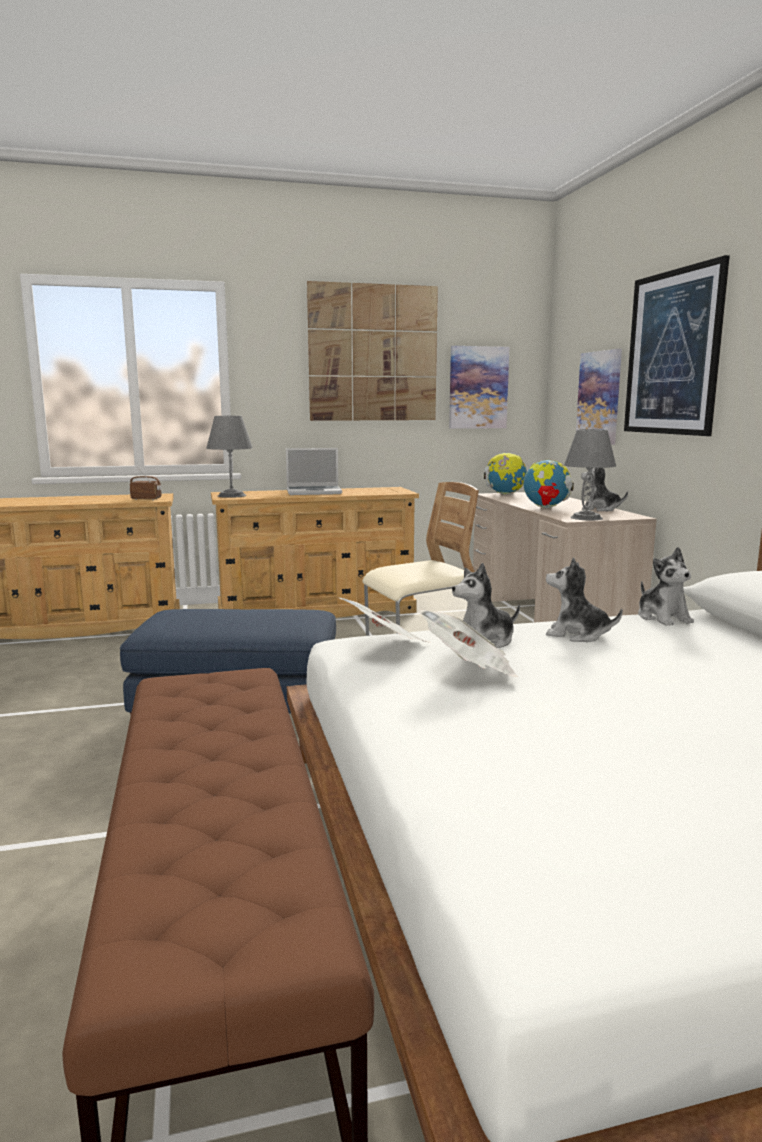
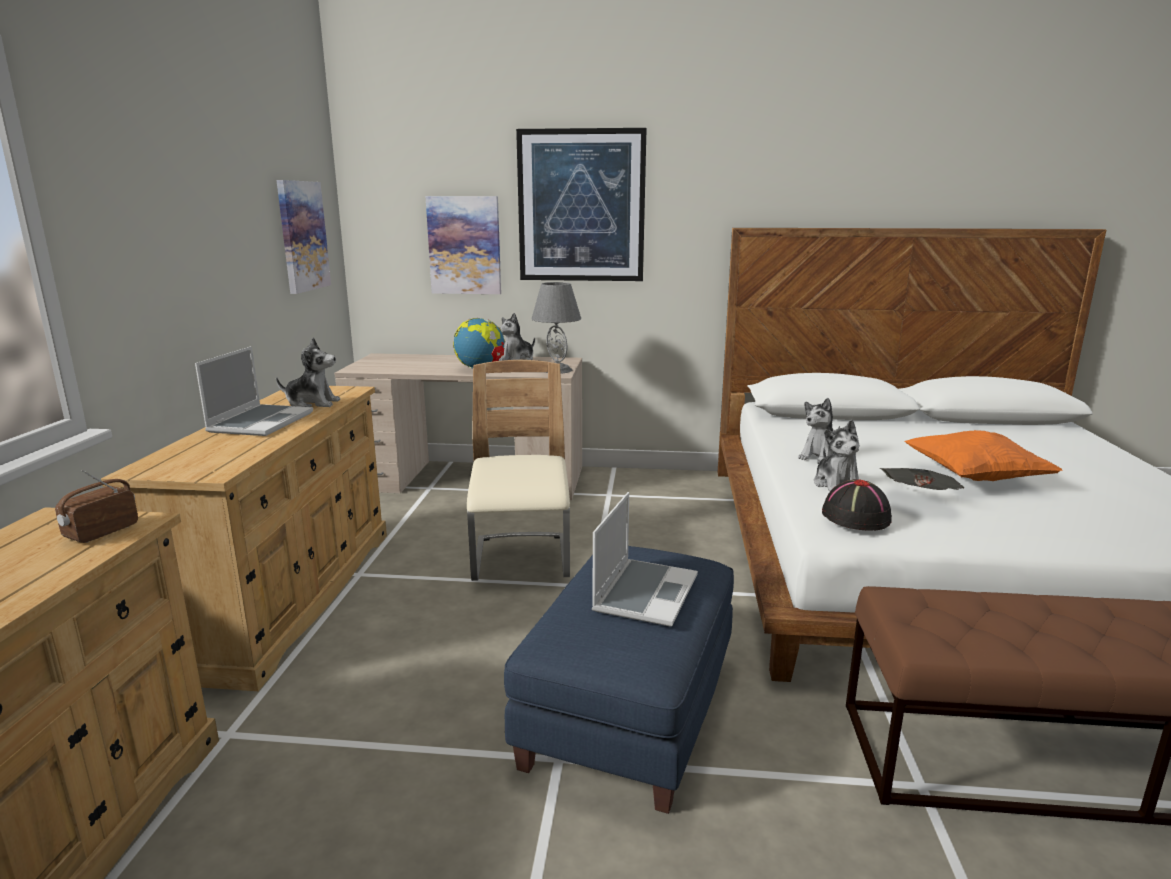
camera: 70 degrees left, 5 degrees up
grey table lamp [207,416,253,498] -> none
picture [307,281,438,421] -> none
newspaper [337,597,428,642] -> black hat [822,479,892,531]
globe [484,453,527,495] -> none
plush toy [638,547,694,626] -> plush toy moved to [276,338,340,407]
none -> laptop [592,492,698,627]
none -> orange pillow [904,430,1063,481]

